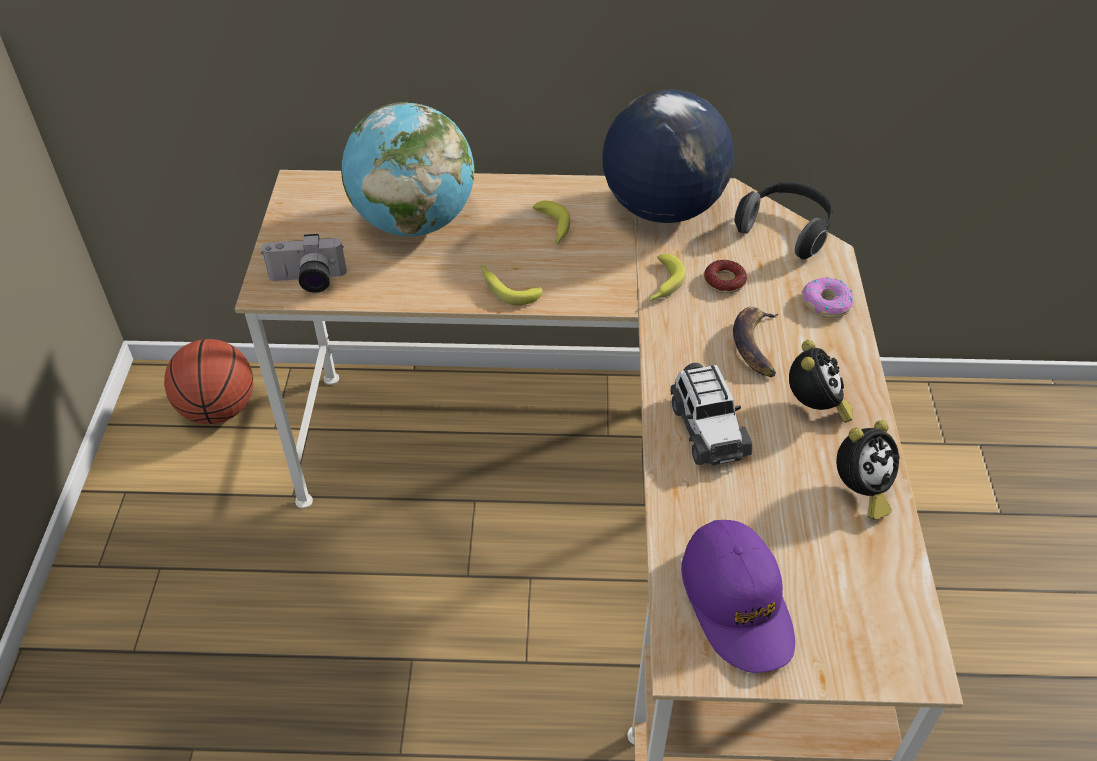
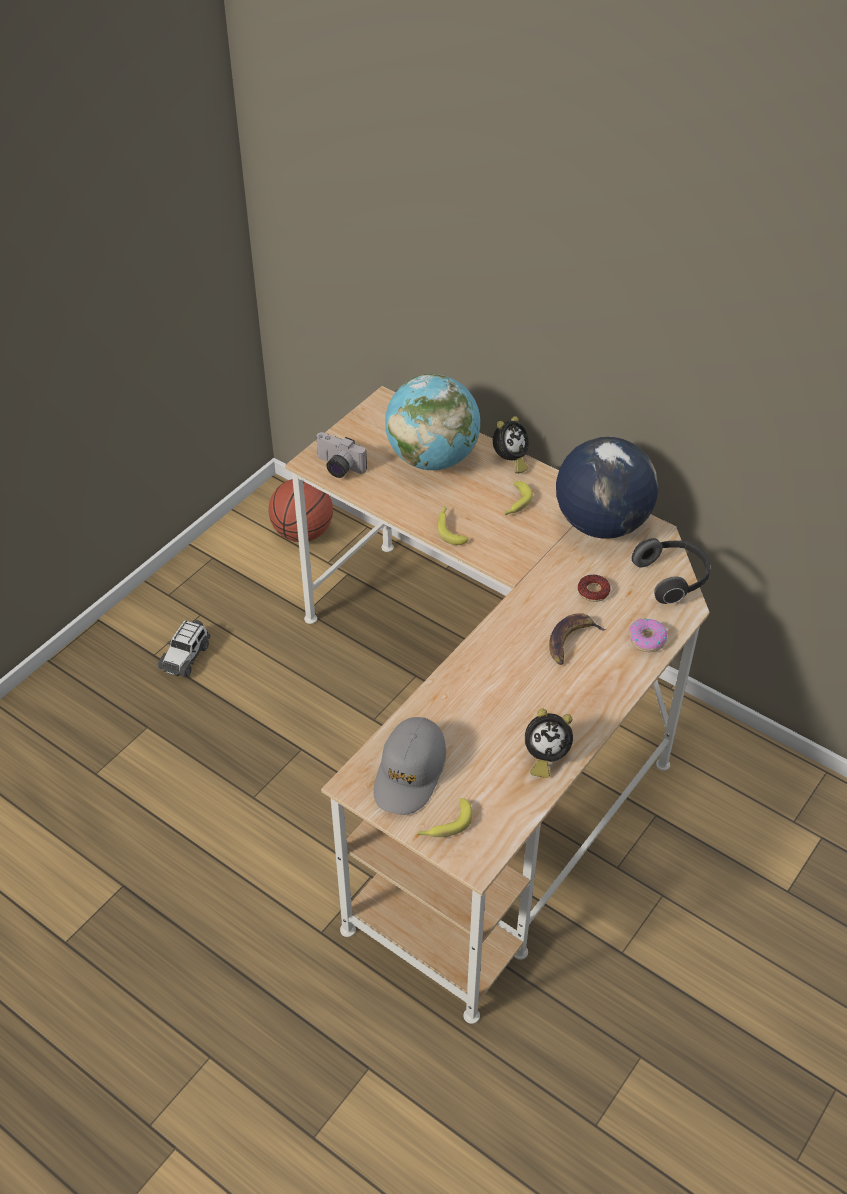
camera: 35 degrees right, 0 degrees up
banana [650,254,686,301] -> banana moved to [417,798,472,837]
toy car [670,363,752,465] -> toy car moved to [158,620,210,677]
purple cap [681,520,795,673] -> grey cap [373,717,446,815]
alarm clock [789,340,853,423] -> alarm clock moved to [493,416,529,474]

